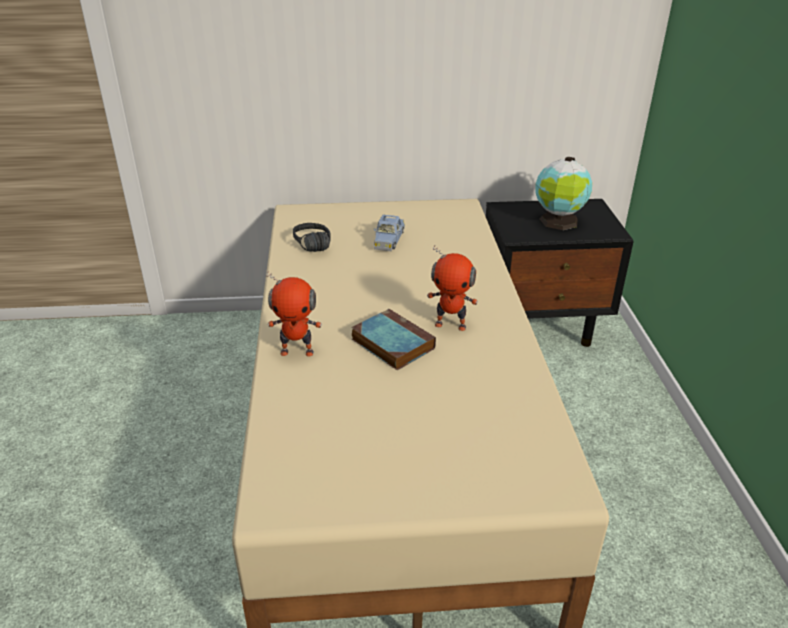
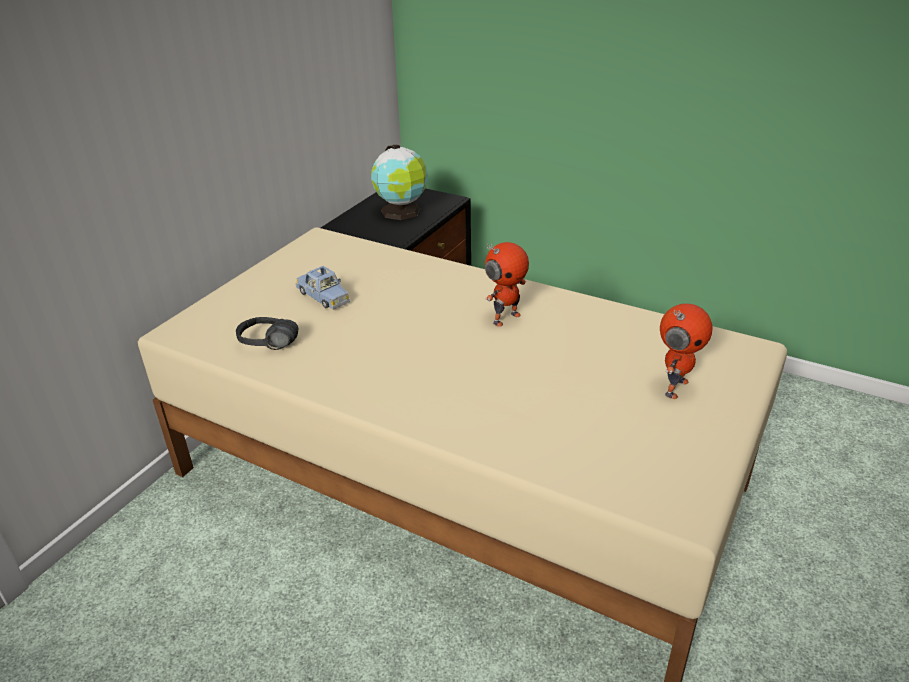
camera: 55 degrees left, 0 degrees up
toy robot [267,271,322,356] -> toy robot moved to [660,303,713,399]
book [351,309,436,370] -> none

